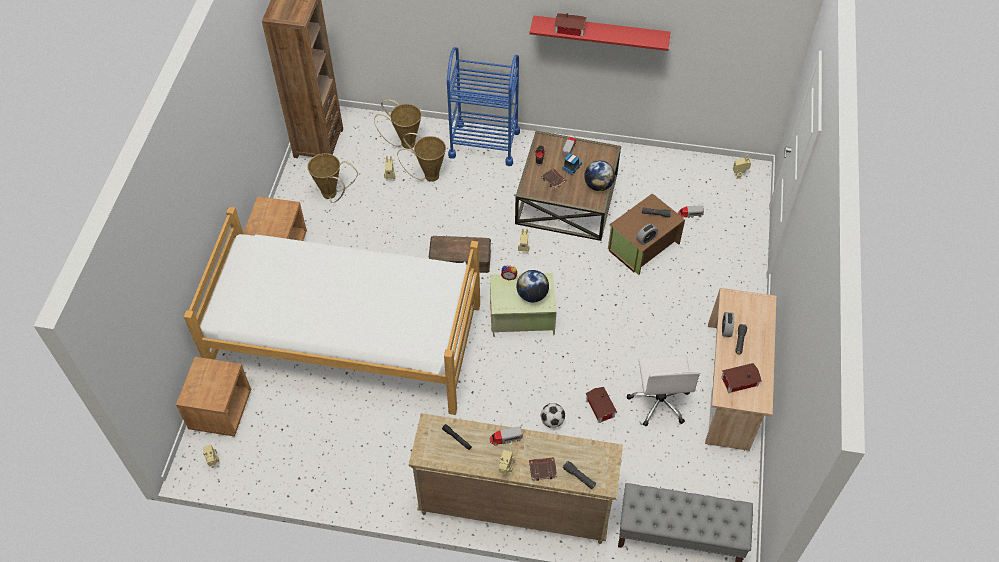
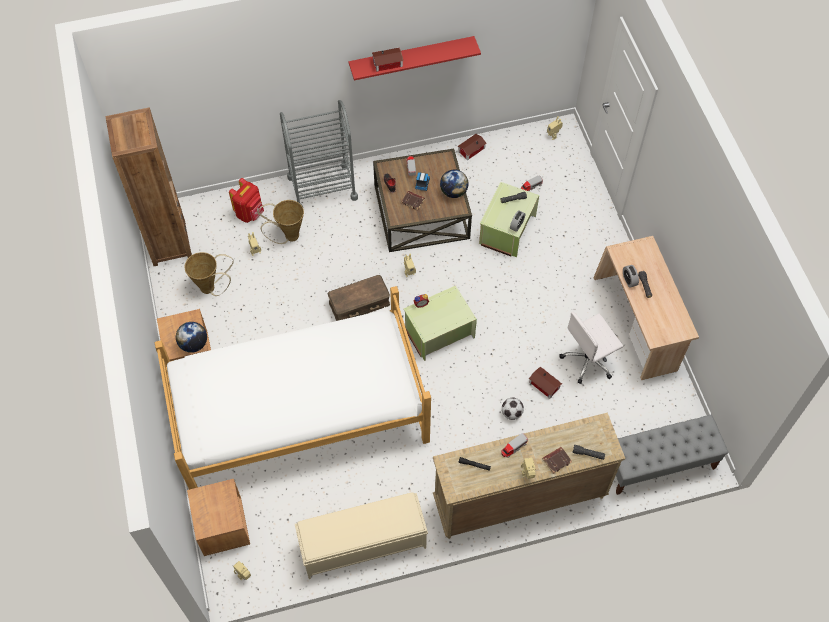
camera: 25 degrees left, 5 degrees up
basket [374,99,421,149] -> red backpack [229,178,264,223]
blue cart [447,47,520,166] -> grey cart [280,100,358,207]
globe [517,270,549,302] -> globe moved to [176,322,207,353]
brown storage box [608,194,685,275] -> green storage box [479,182,539,257]
white office chair [627,355,700,426] -> white office chair turned 90 degrees clockwise [560,312,623,384]
toy house [721,363,762,393] -> toy house moved to [458,134,487,160]
none -> beige bench [295,493,428,579]

